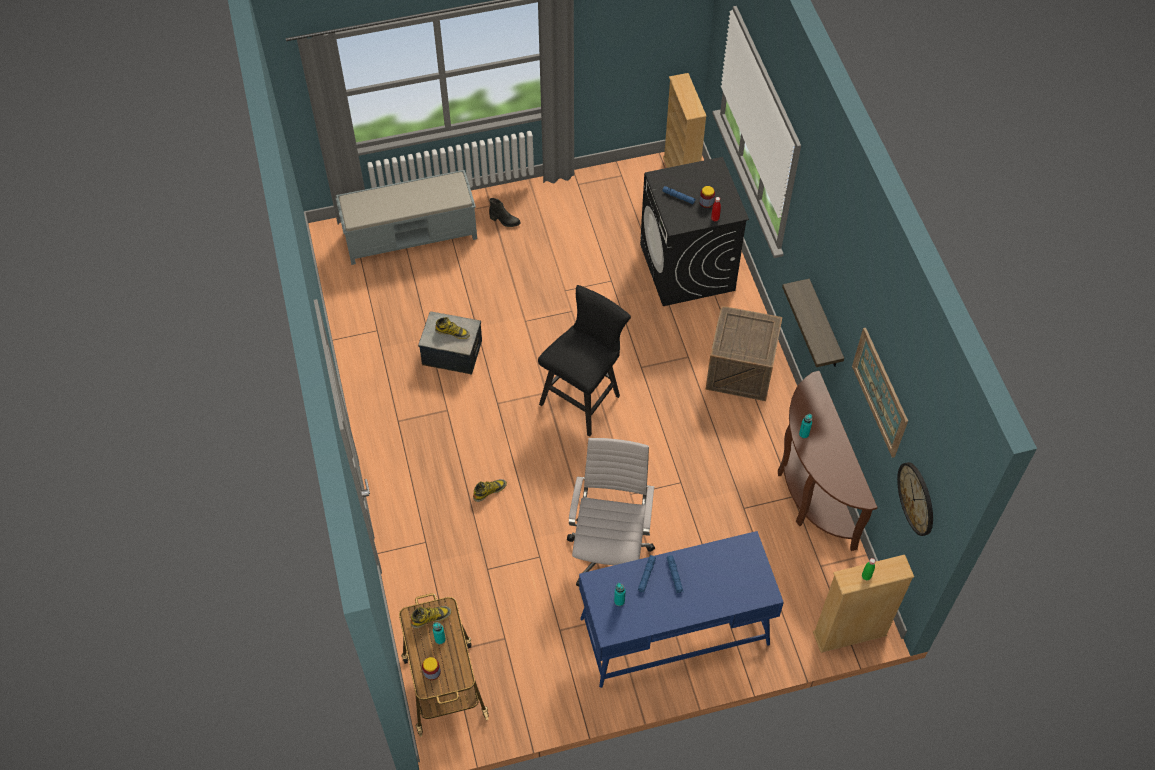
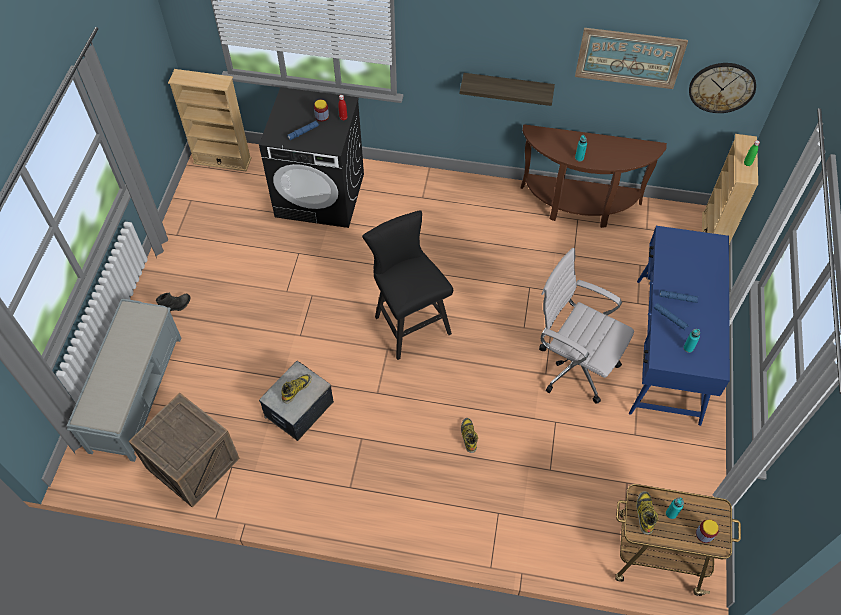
camera: 65 degrees left, 0 degrees up
crate [705,306,782,401] -> crate moved to [129,393,240,508]

